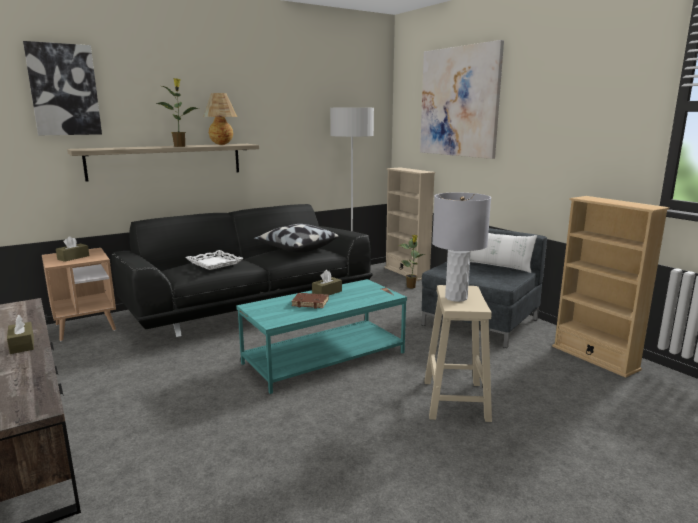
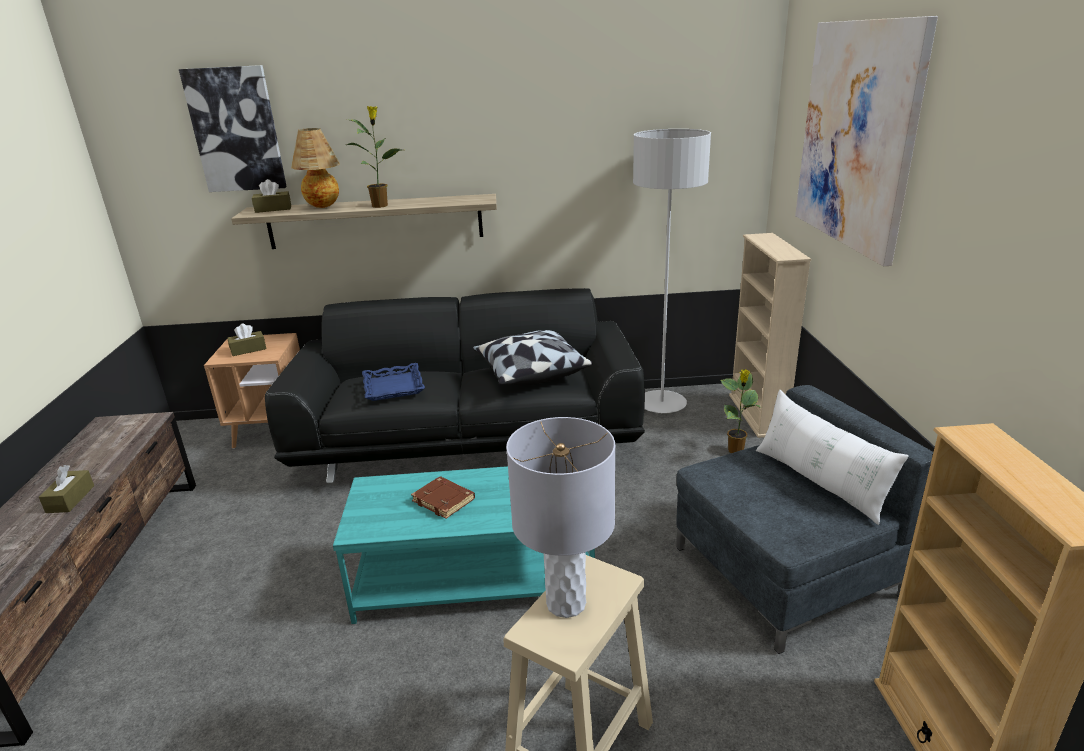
camera: 30 degrees right, 10 degrees up
white tray [185,250,244,270] -> blue tray [362,363,425,401]
table lamp [203,93,237,145] -> table lamp moved to [291,128,340,208]
brown tissue box [312,270,342,295] -> brown tissue box moved to [252,179,291,213]

